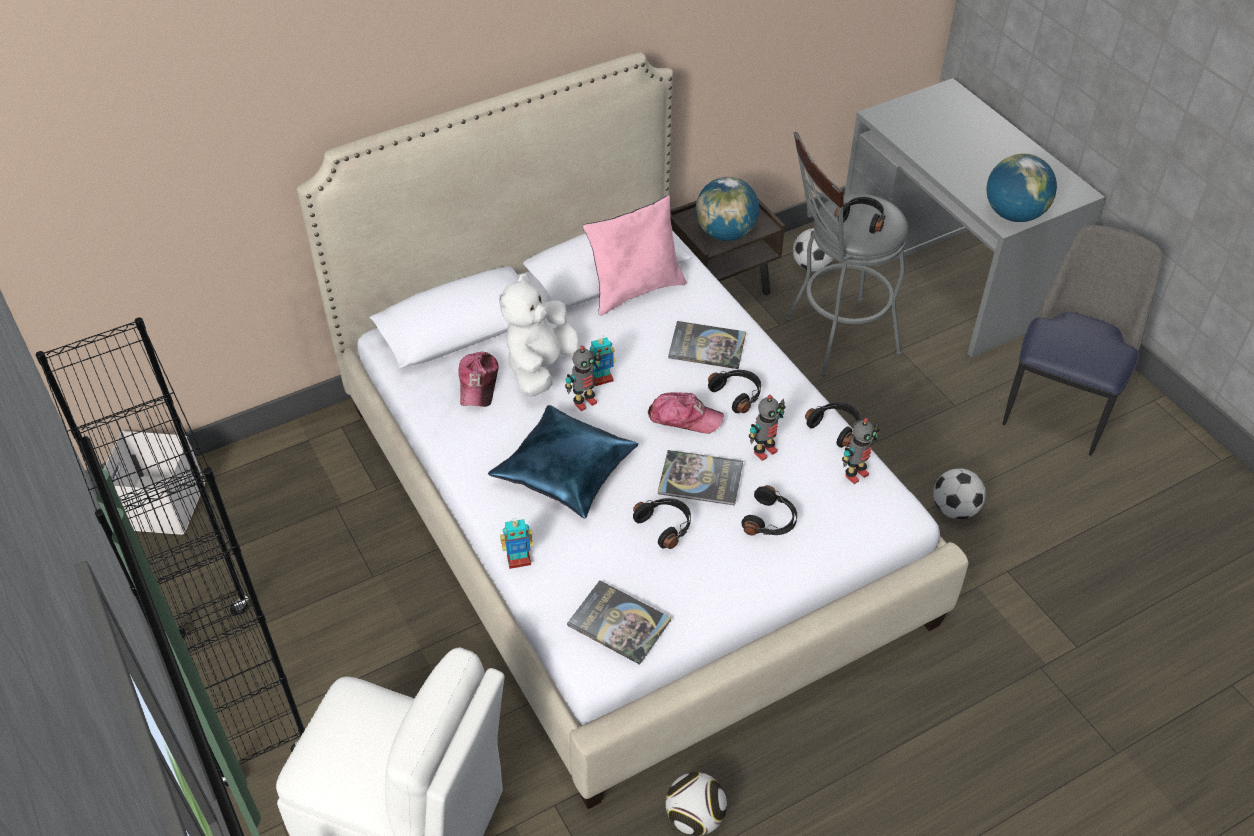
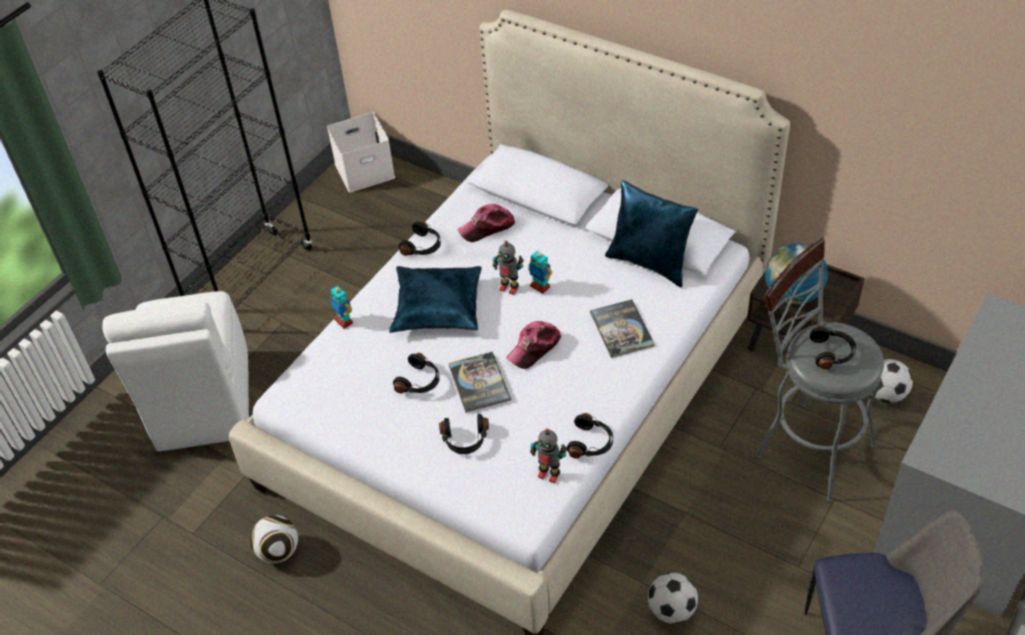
camera: 65 degrees right, 0 degrees up
white plush toy [499,274,580,397] -> none
book [567,580,671,665] -> none
pink pillow [583,195,687,316] -> blue pillow [605,180,698,288]
cap [648,392,724,433] -> cap turned 60 degrees clockwise [506,321,561,369]
black headphones [708,370,761,413] -> black headphones moved to [399,221,441,256]
toy robot [749,395,785,461] -> none
globe [986,154,1057,222] -> none

